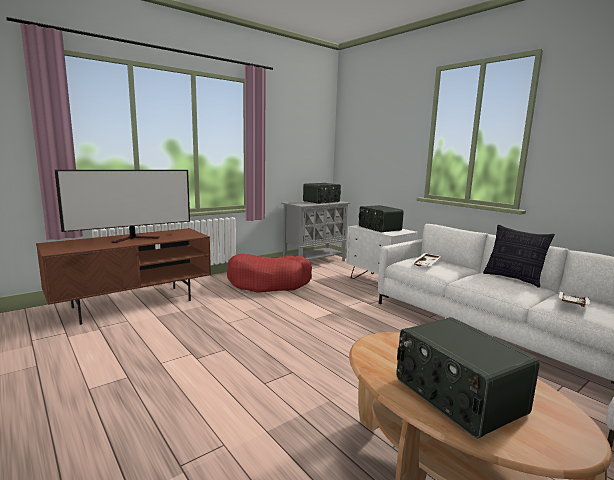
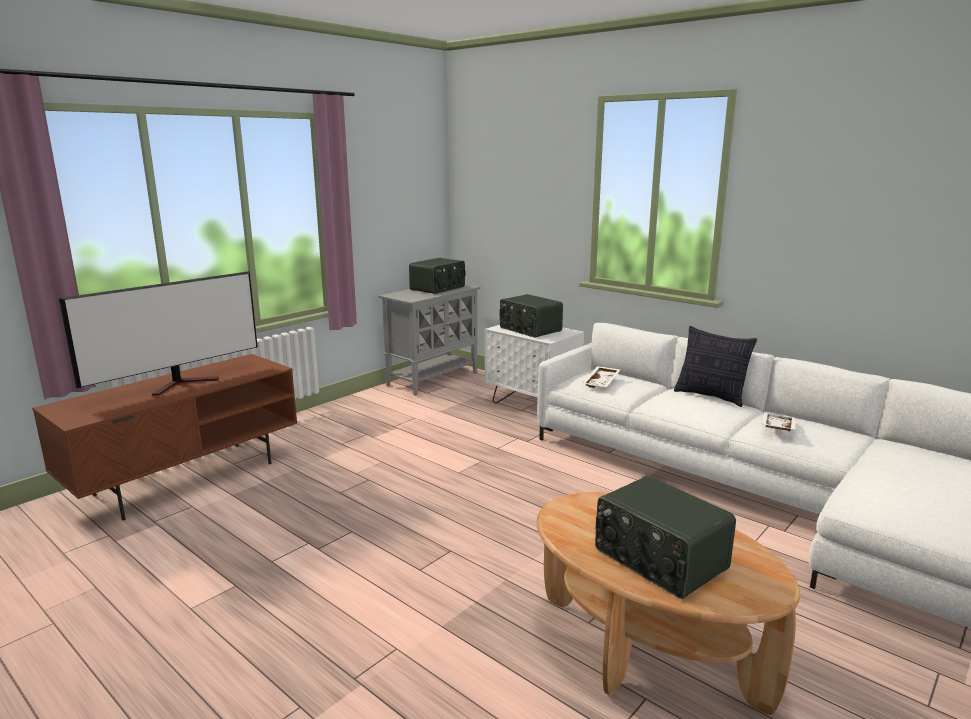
camera: 10 degrees left, 5 degrees up
red dog bed [227,254,312,293] -> none

